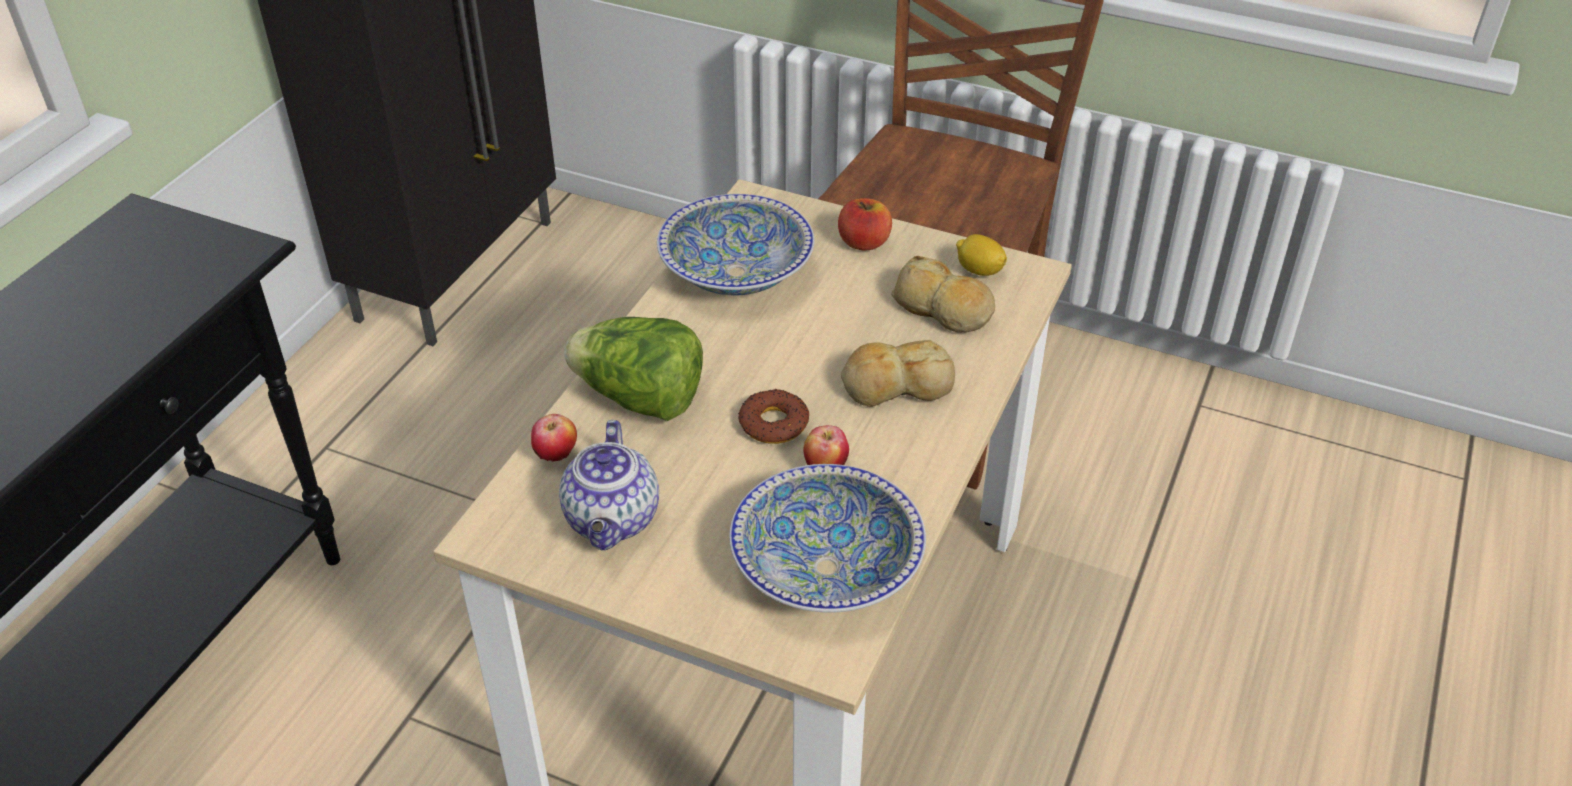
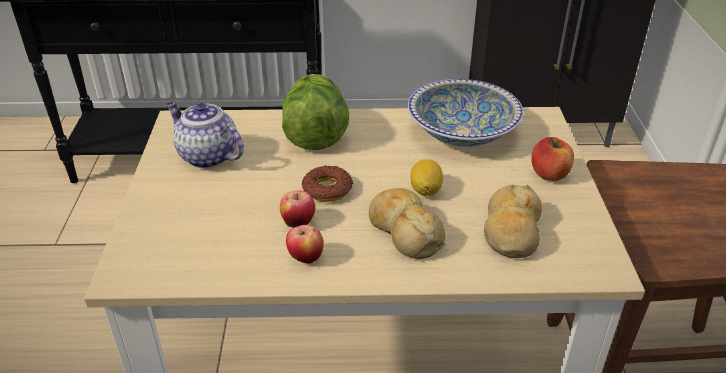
camera: 65 degrees right, 5 degrees down
apple [531,414,577,462] -> apple moved to [286,225,324,264]
teapot [559,420,659,550] -> teapot turned 60 degrees clockwise [166,102,244,169]
bowl [729,464,926,613] -> none
lemon [956,234,1007,276] -> lemon moved to [410,159,443,196]

